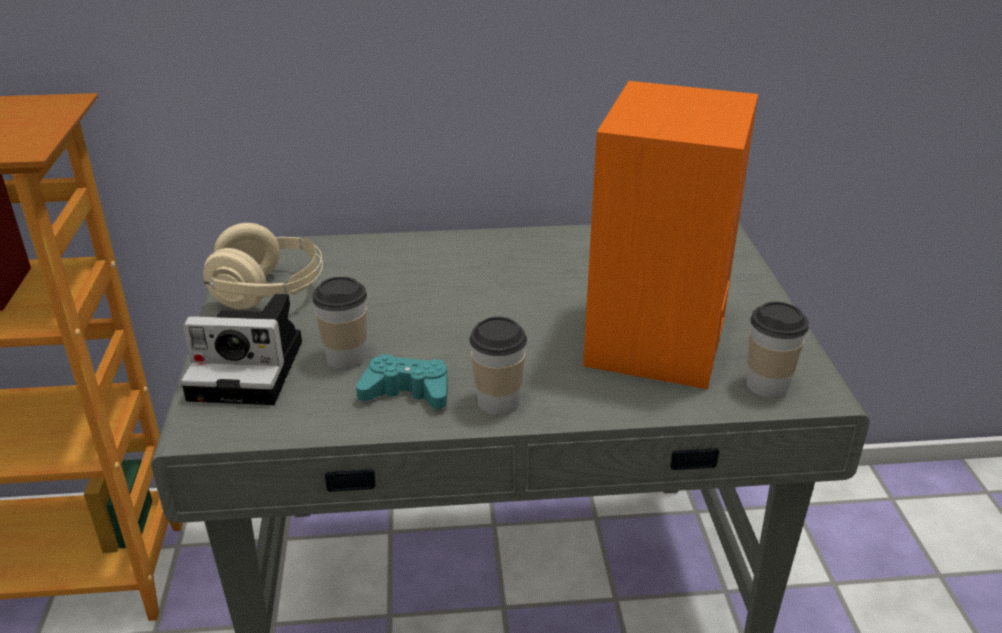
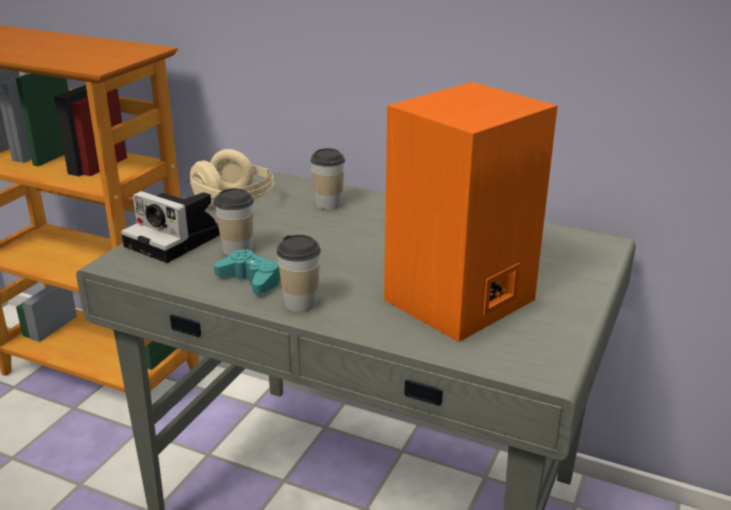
camera: 30 degrees right, 5 degrees down
cup [747,302,809,398] -> cup moved to [310,148,345,210]

